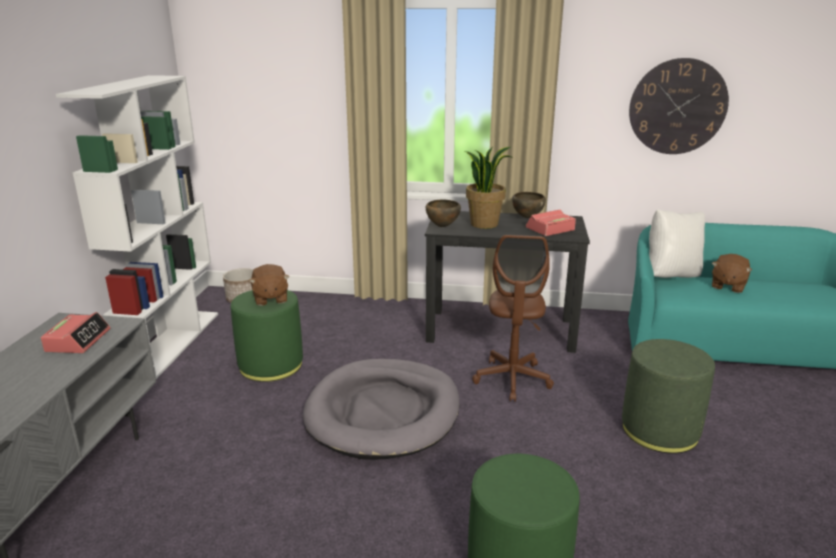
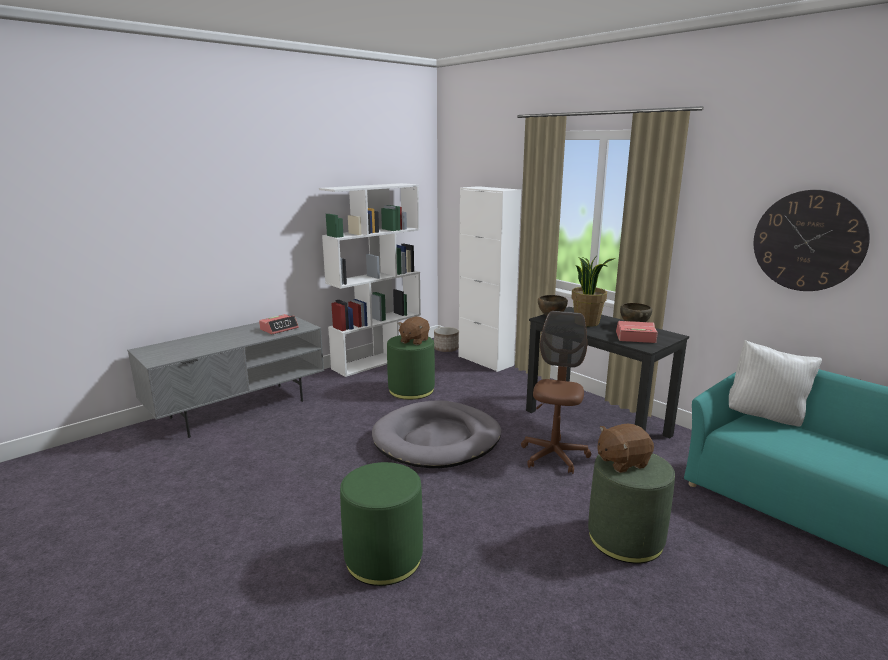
camera: 40 degrees right, 5 degrees down
brown office chair [472,235,554,402] -> brown office chair turned 150 degrees clockwise [521,311,591,474]
brown plush toy [712,254,752,293] -> brown plush toy moved to [598,424,654,473]
none -> white cabinet [459,186,521,372]

